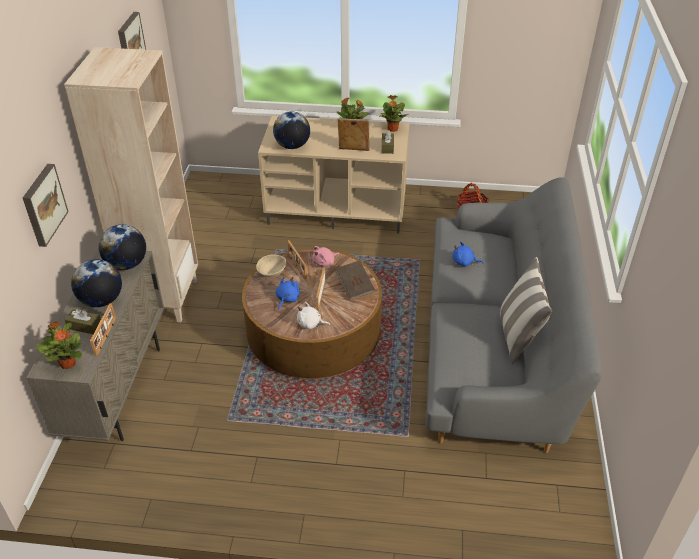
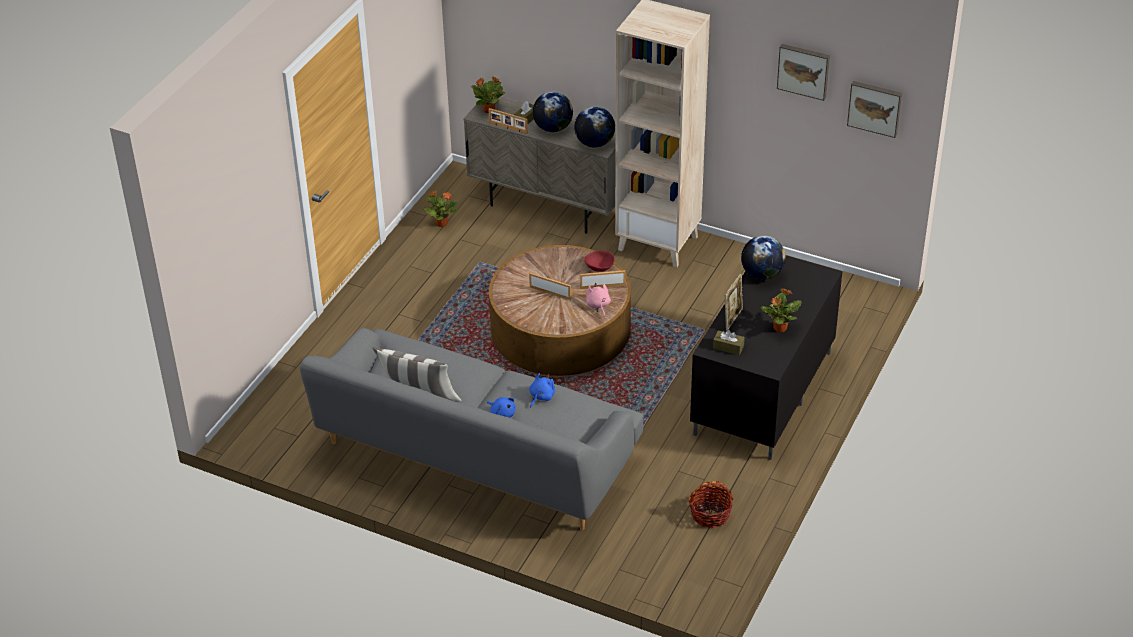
camera: 110 degrees right, 0 degrees up
picture [23,164,69,247] -> picture moved to [847,81,902,138]
beige bowl [256,255,287,277] -> red bowl [585,250,615,272]
beige tv stand [258,116,409,234] -> black tv stand [690,255,842,460]
blue plush toy [275,277,300,310] -> blue plush toy moved to [487,397,516,418]
white plush toy [297,302,331,329] -> none
brown book [335,260,375,300] -> none
potted plant [380,95,408,132] -> potted plant moved to [423,190,458,227]

